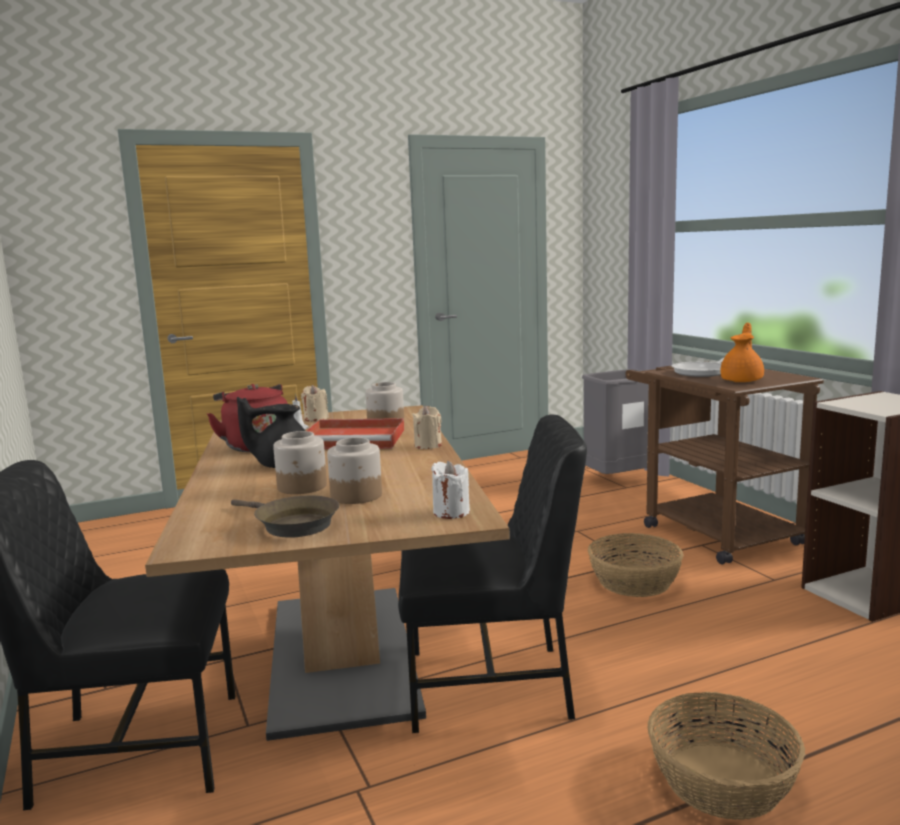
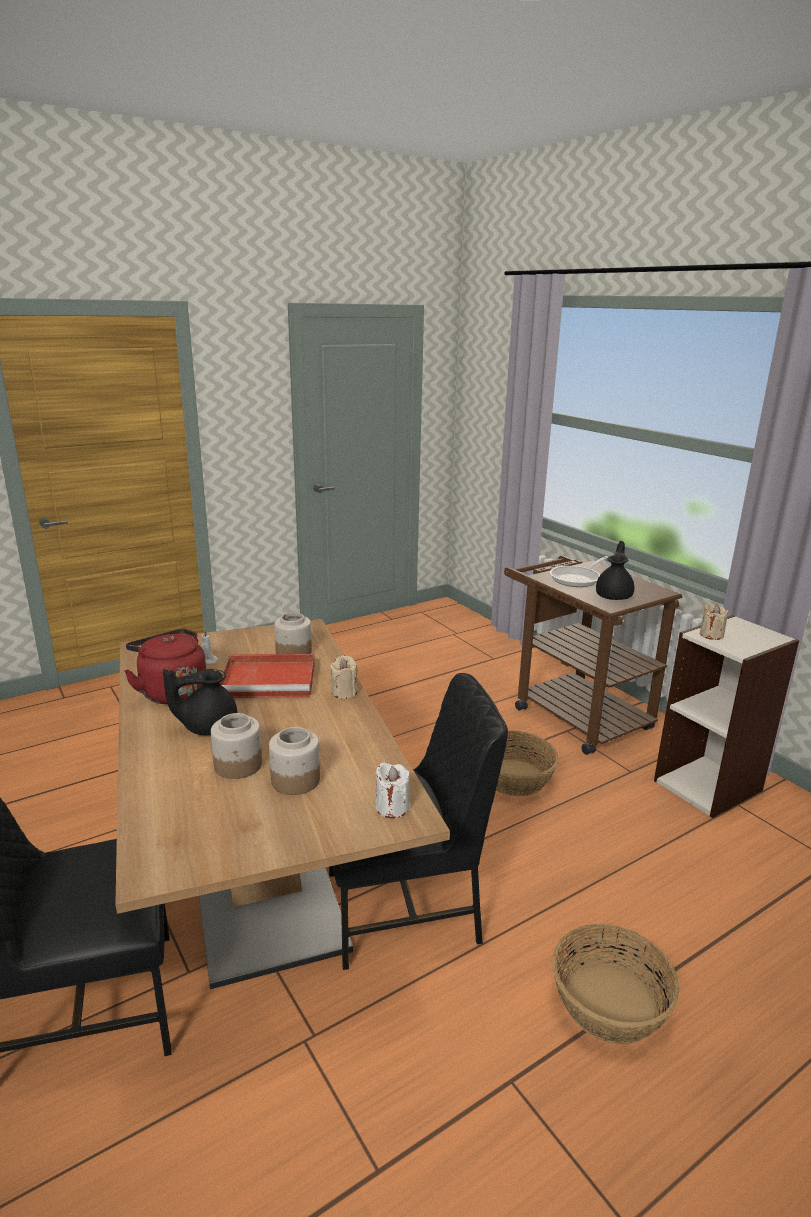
camera: 10 degrees left, 10 degrees up
brown frying pan [231,495,340,538] -> none
beige candle [301,385,329,421] -> beige candle moved to [700,603,729,640]
grey trash can [582,369,649,474] -> none
orange teapot [720,323,764,382] -> black teapot [596,541,634,600]

